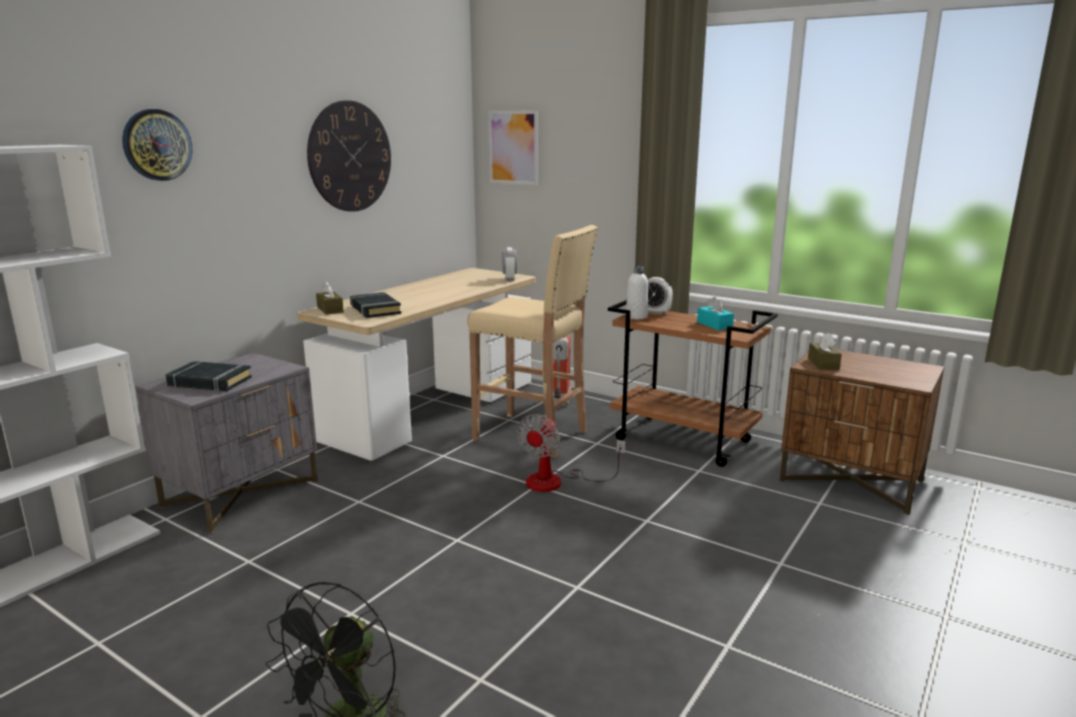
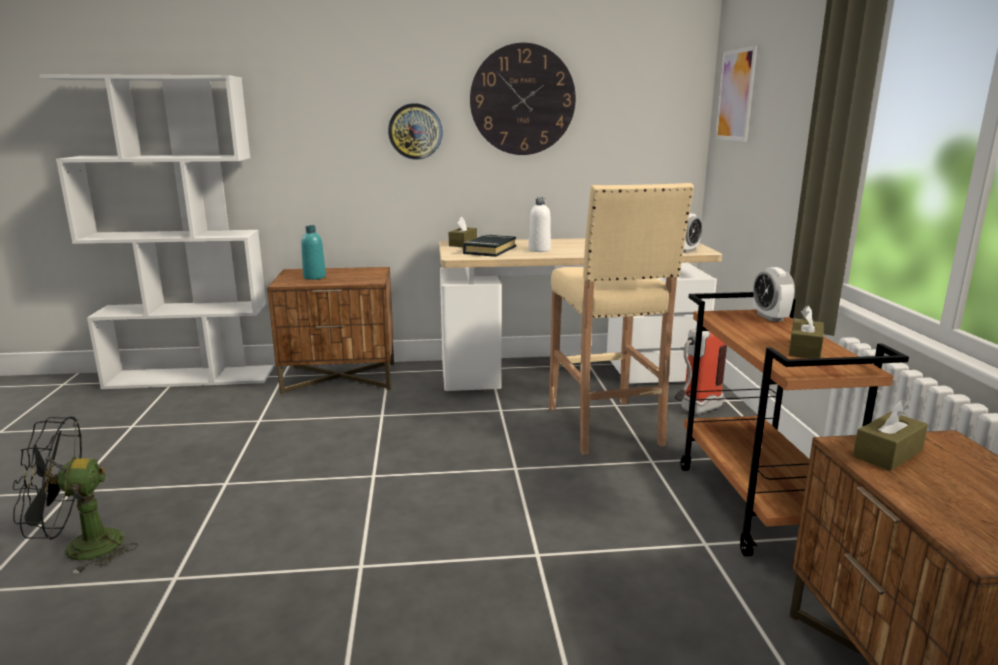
camera: 50 degrees right, 0 degrees up
wall clock [122,109,192,181] -> wall clock moved to [388,103,443,159]
grey nightstand [135,352,318,533] -> brown nightstand [267,267,394,395]
black book [165,361,252,392] -> turquoise bottle [301,225,326,280]
fan [517,414,626,492] -> none
white bottle [626,266,648,319] -> white bottle moved to [528,197,551,252]
turquoise tissue box [697,296,734,330] -> brown tissue box [789,305,824,359]

